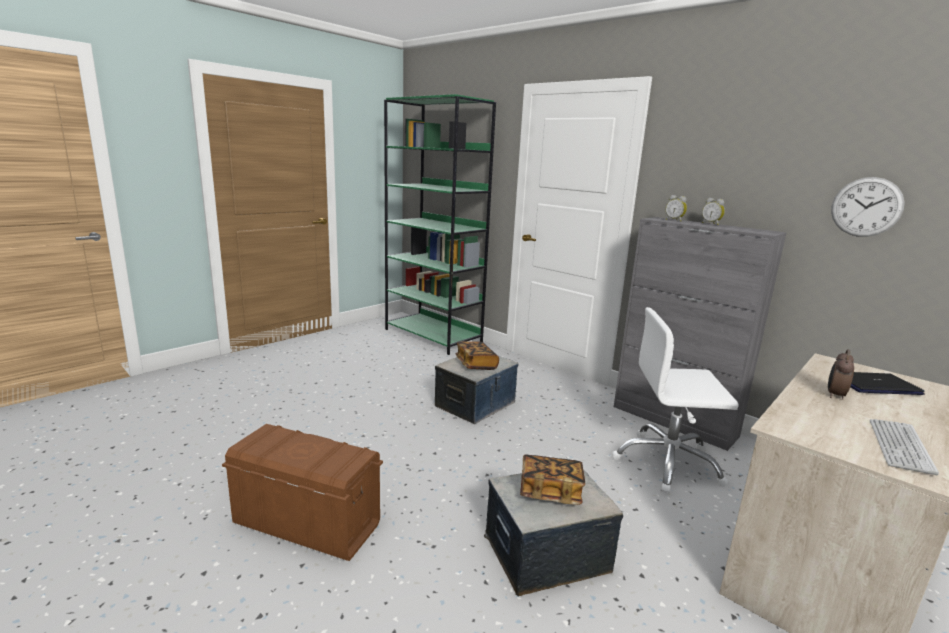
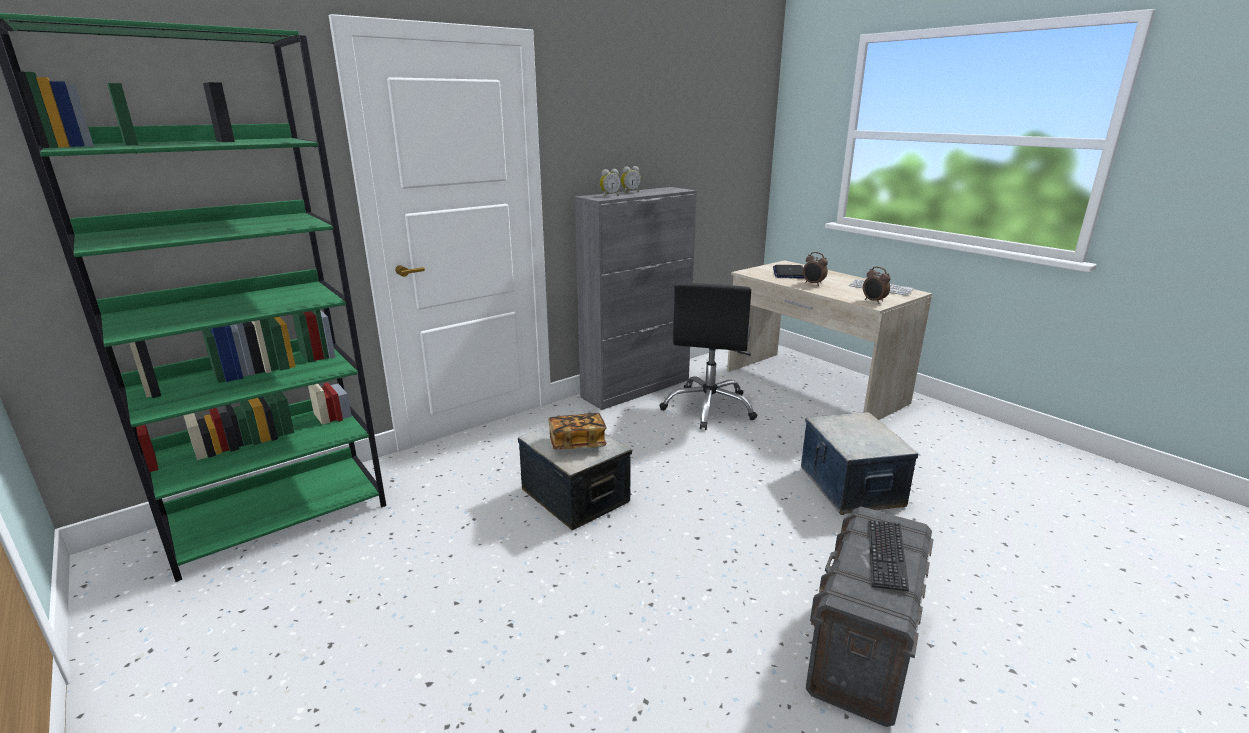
camera: 80 degrees left, 5 degrees up
brown storage box [222,424,383,561] -> grey storage box [806,506,934,727]
book [520,455,585,505] -> none
white office chair [612,307,739,494] -> black office chair [659,283,757,430]
wall clock [831,177,905,237] -> none
none -> alarm clock [863,267,891,304]
none -> keyboard [868,520,909,591]

